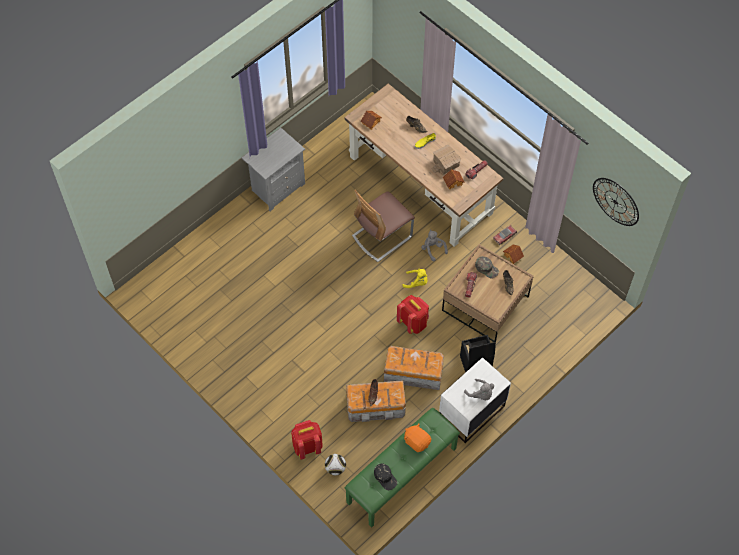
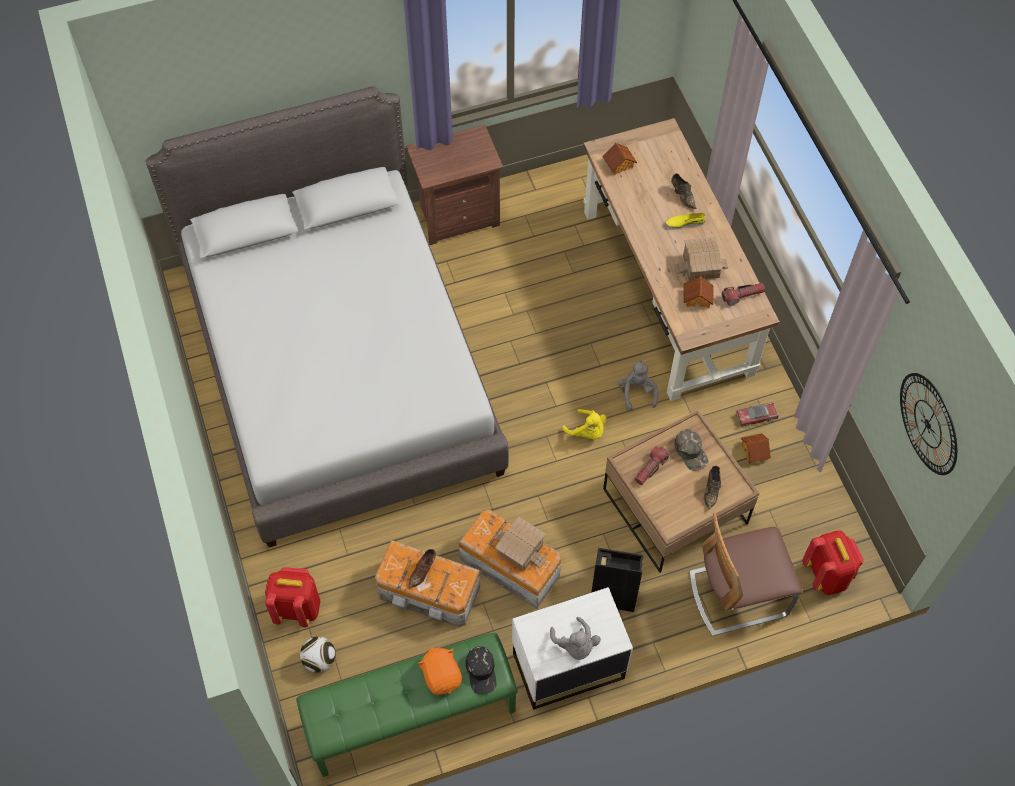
camera: 25 degrees right, 0 degrees up
grey nightstand [242,128,305,211] -> brown nightstand [406,125,503,245]
chair [352,190,415,262] -> chair moved to [689,512,803,636]
black cap [374,463,397,490] -> black cap moved to [466,646,497,695]
red backpack [397,295,429,334] -> red backpack moved to [802,530,864,595]
none -> grey bed [146,86,509,548]
none -> toy house [494,517,546,570]

